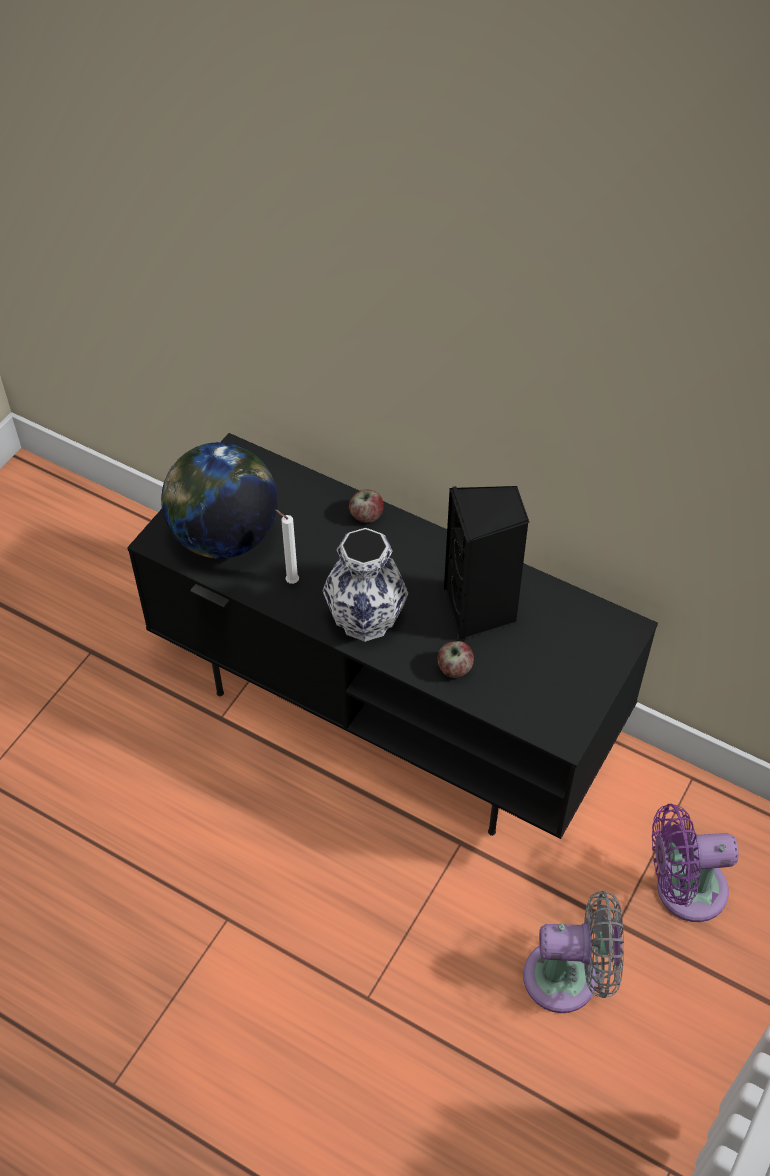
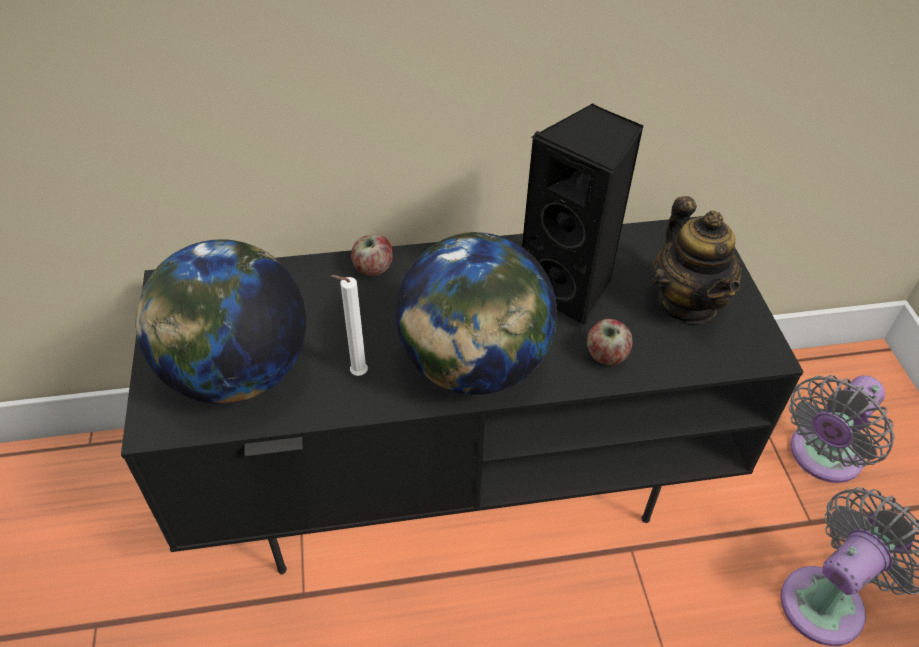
camera: 40 degrees left, 5 degrees down
vase [322,528,408,642] -> globe [395,232,557,395]
purple fan [652,804,739,922] -> grey fan [789,375,895,483]
none -> teapot [652,196,742,324]

